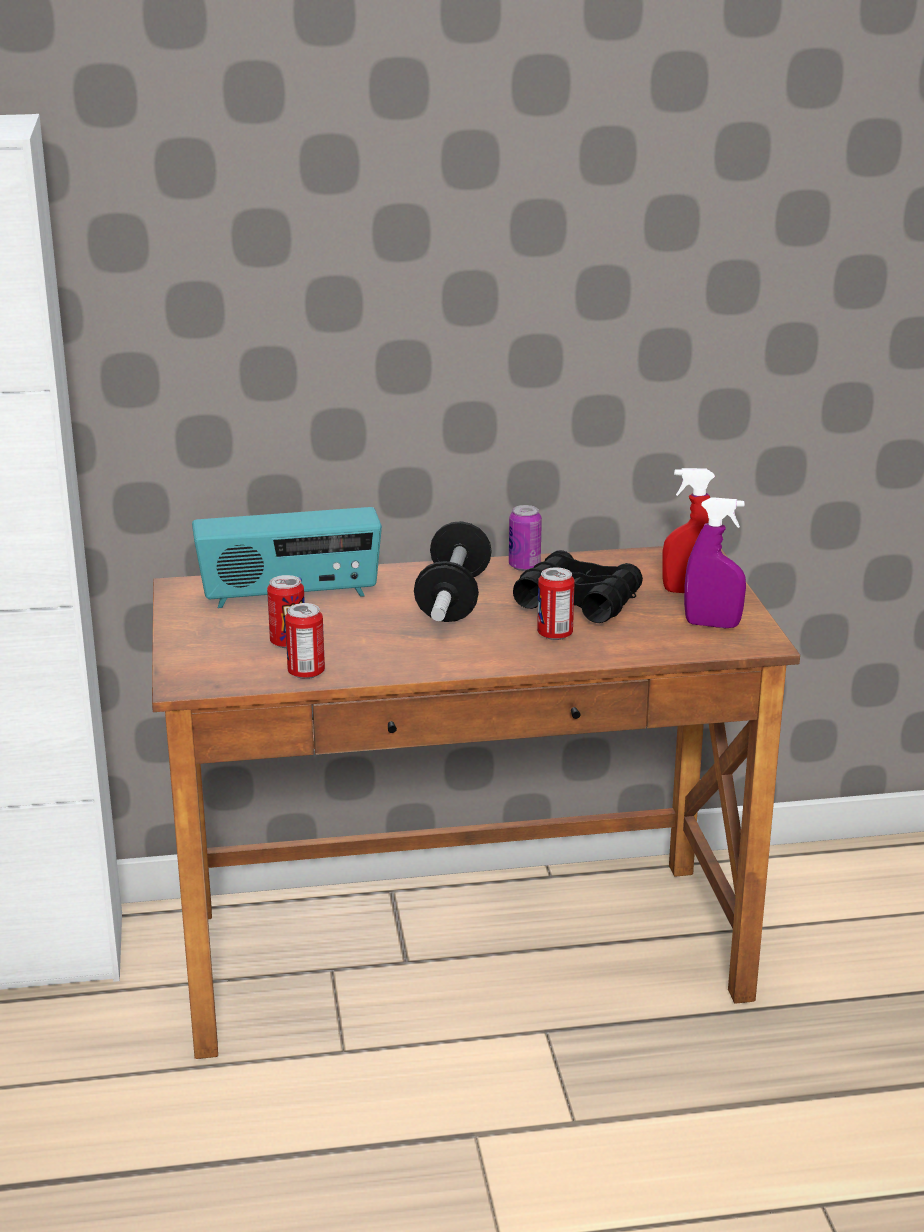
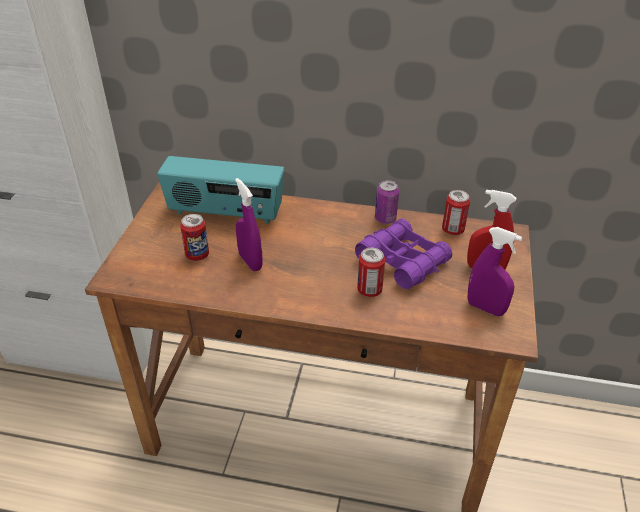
camera: 20 degrees right, 15 degrees up
can [285,603,325,679] -> can moved to [442,190,470,235]
dumbbell [414,521,492,622] -> none
black binoculars [513,550,643,623] -> purple binoculars [355,219,452,289]
none -> purple spray bottle [235,178,263,271]

